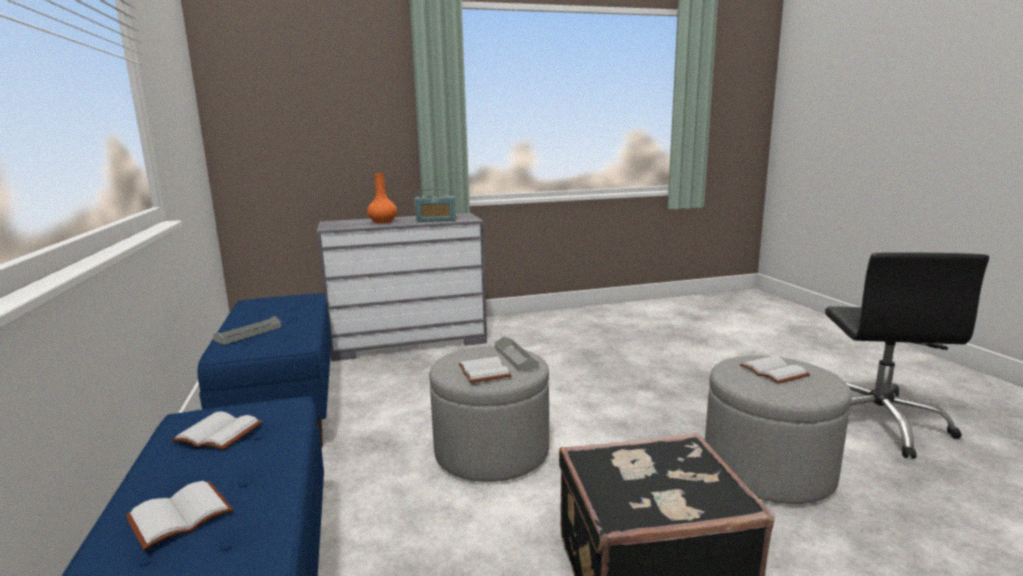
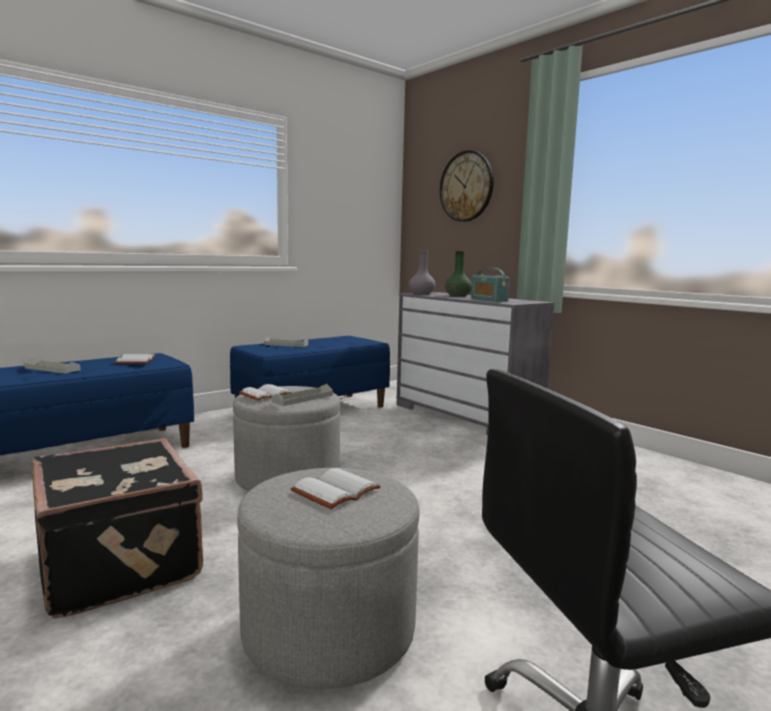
camera: 65 degrees right, 5 degrees down
white book [125,481,233,550] -> grey tray [24,357,80,373]
orange vase [367,173,397,223] -> green vase [445,251,472,297]
none -> grey vase [409,250,435,295]
none -> wall clock [440,150,494,222]

